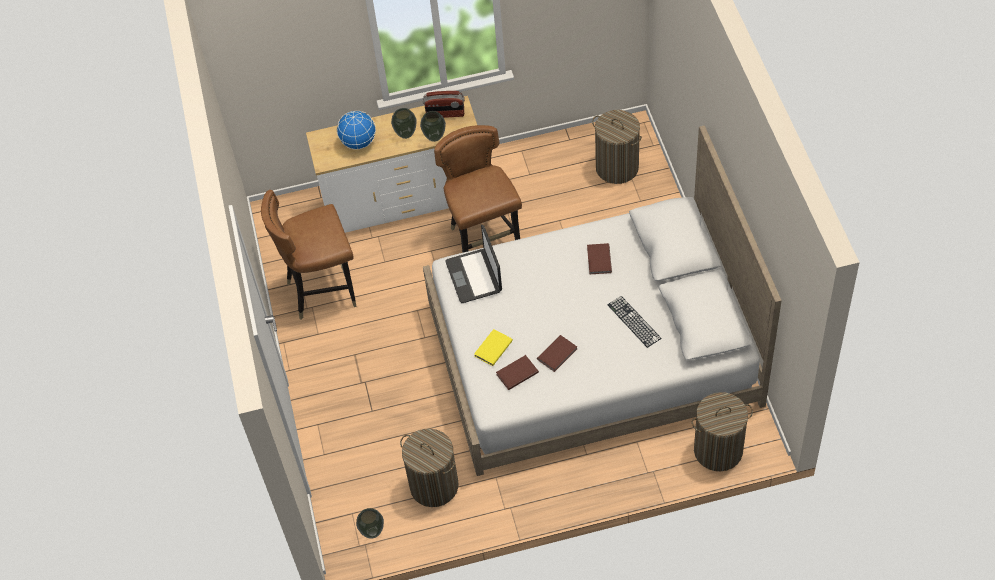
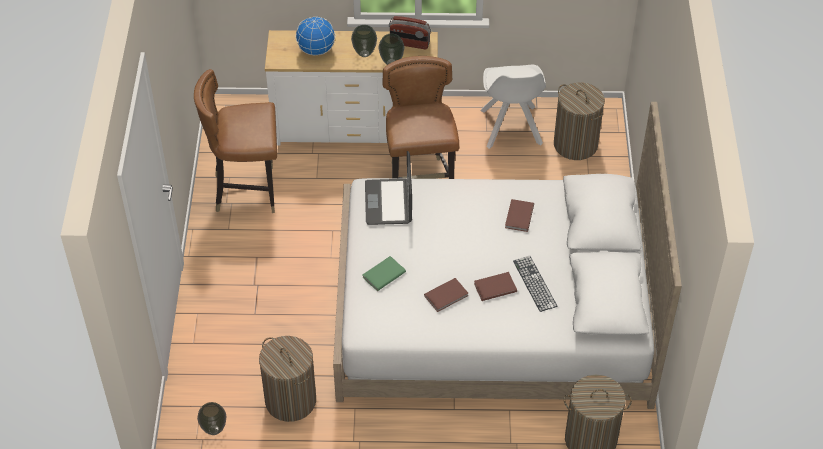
camera: 10 degrees right, 5 degrees down
yellow book [474,329,513,366] -> green book [362,256,406,291]
brown book [496,355,539,390] -> brown book moved to [474,272,517,301]
none -> white chair [480,65,546,149]

